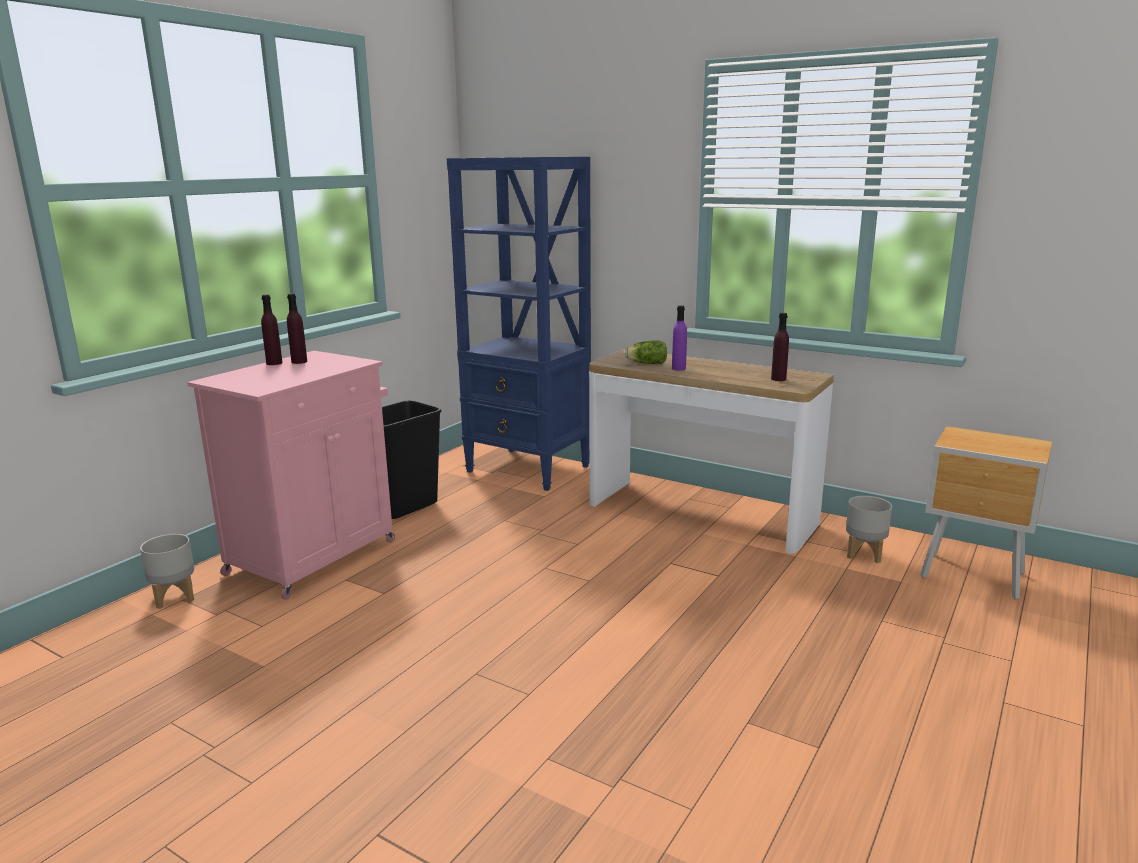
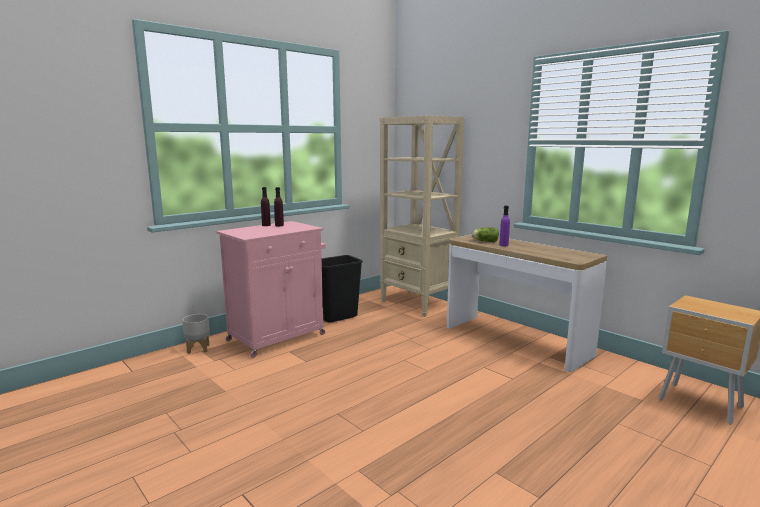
camera: 15 degrees right, 5 degrees down
blue bookcase [447,157,591,491] -> beige bookcase [380,115,465,317]
purple bottle [771,313,789,381] -> none
grey planter [846,496,892,563] -> none

